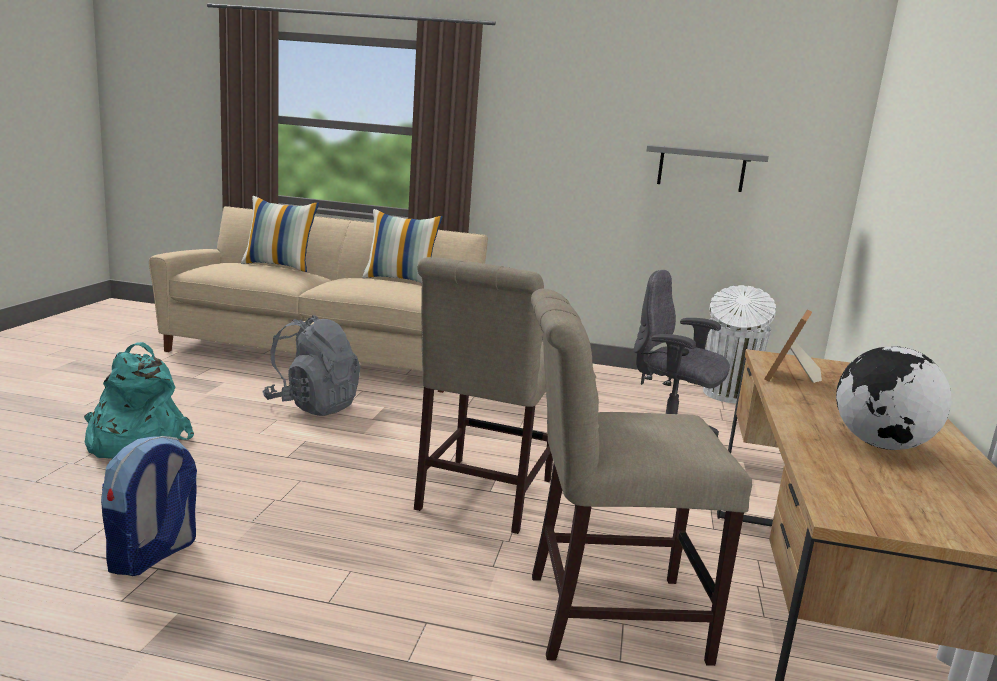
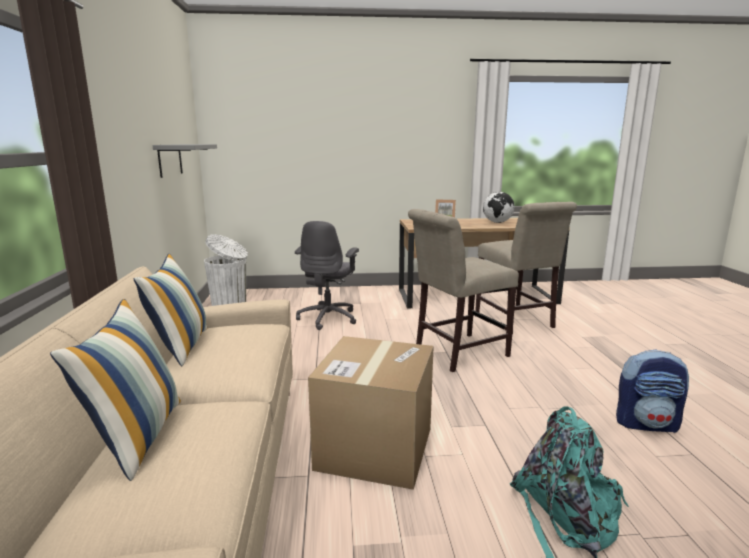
camera: 105 degrees left, 0 degrees up
grey backpack [262,315,360,416] -> cardboard box [308,336,434,490]
beige chair [414,257,553,534] -> beige chair turned 150 degrees clockwise [408,209,519,372]

